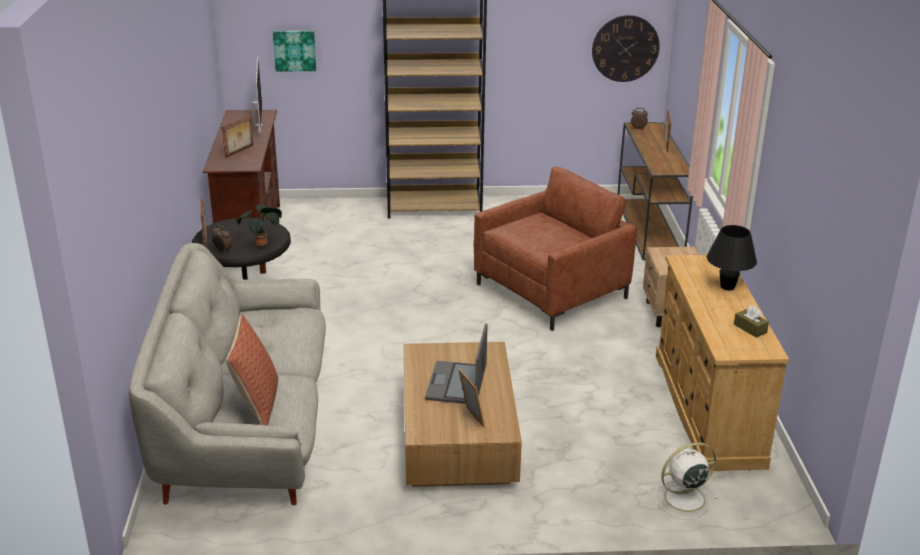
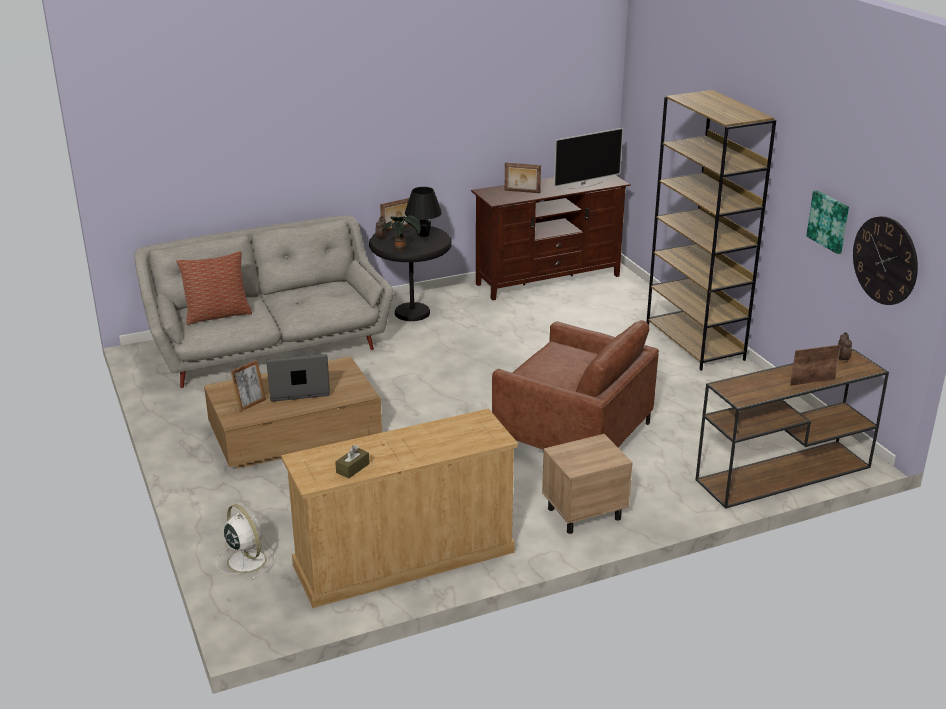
camera: 70 degrees right, 0 degrees up
picture [273,31,316,72] -> picture moved to [806,190,849,254]
black table lamp [707,225,757,290] -> black table lamp moved to [405,187,442,237]

